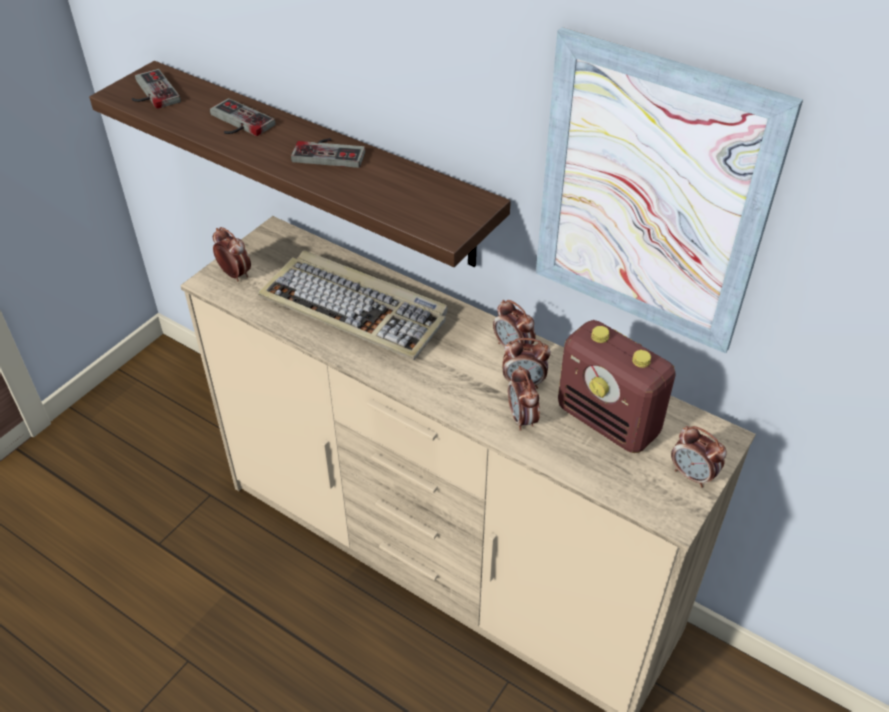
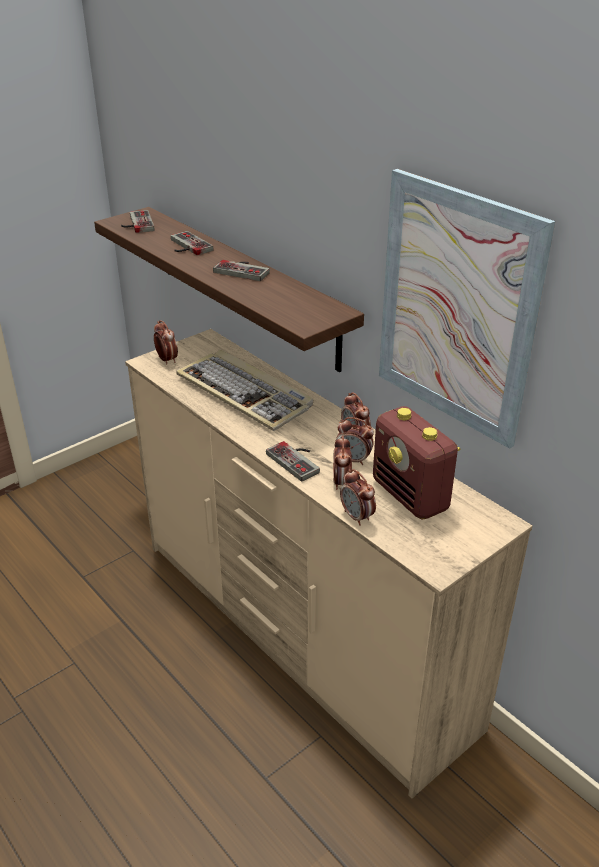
camera: 15 degrees right, 10 degrees down
alarm clock [671,426,727,488] -> alarm clock moved to [340,469,376,526]
none -> game controller [266,441,320,482]

